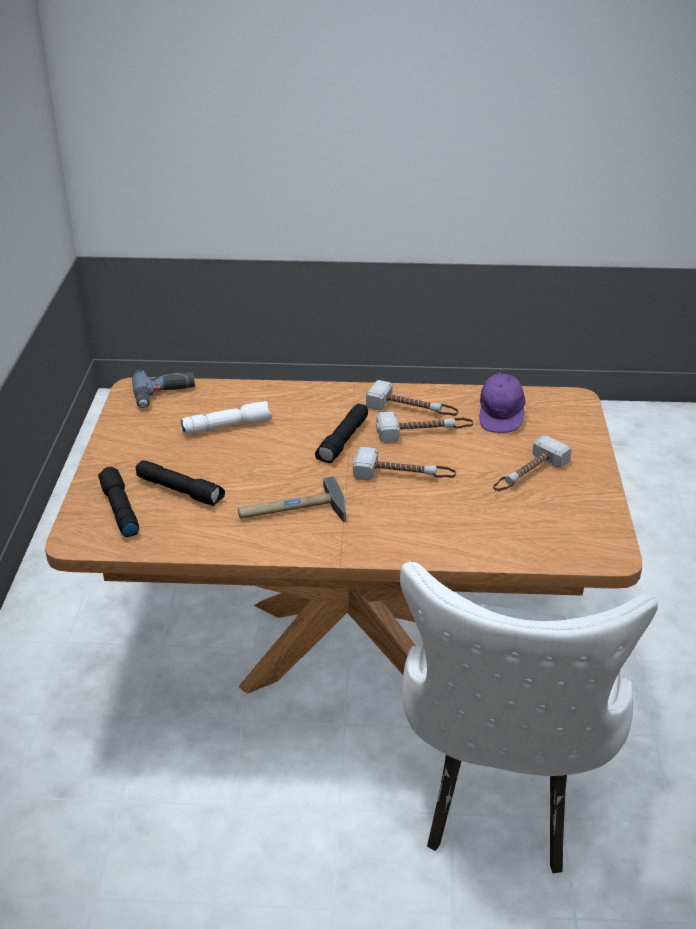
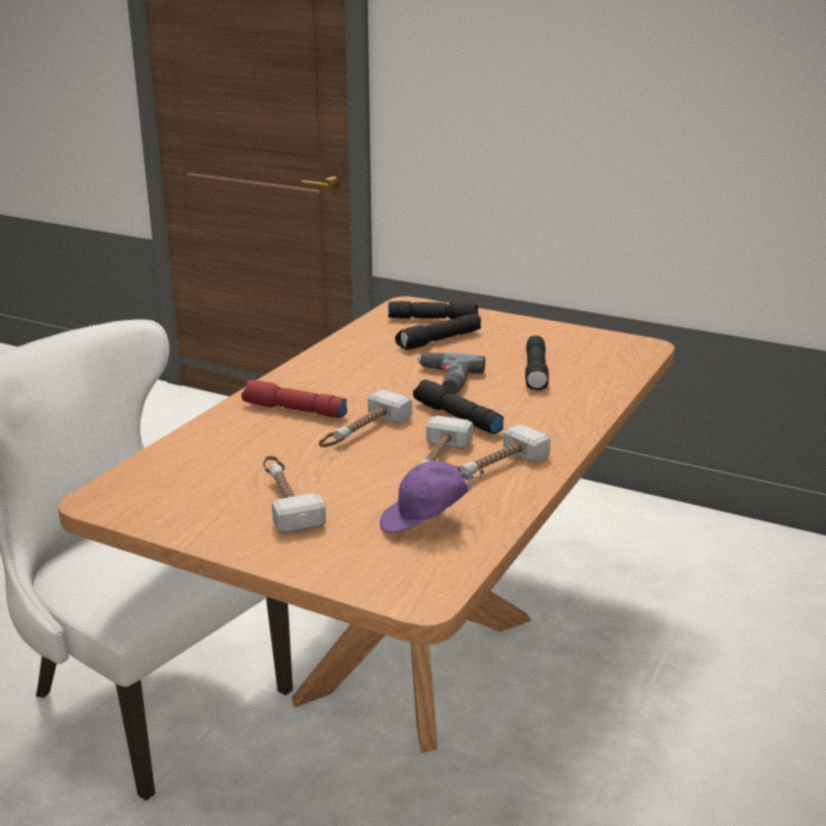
camera: 115 degrees right, 10 degrees down
power drill [132,370,195,408] -> power drill moved to [417,352,485,395]
white flashlight [180,401,272,434] -> black flashlight [525,336,549,390]
hammer [238,477,346,522] -> none
purple cap [480,368,526,433] -> purple cap turned 45 degrees counterclockwise [380,461,484,533]
none -> red flashlight [241,380,347,418]

